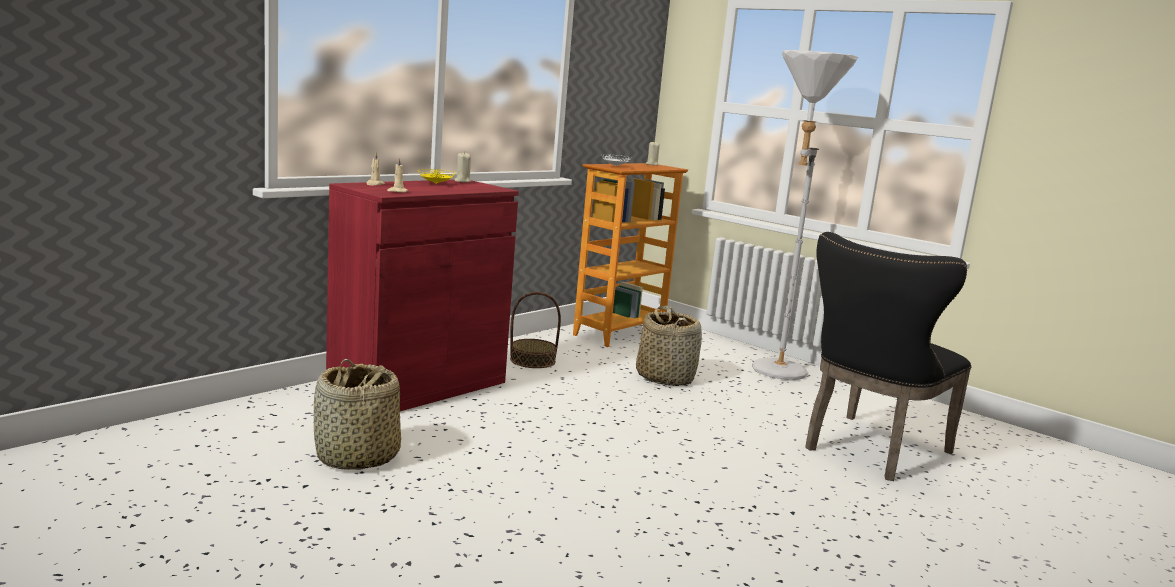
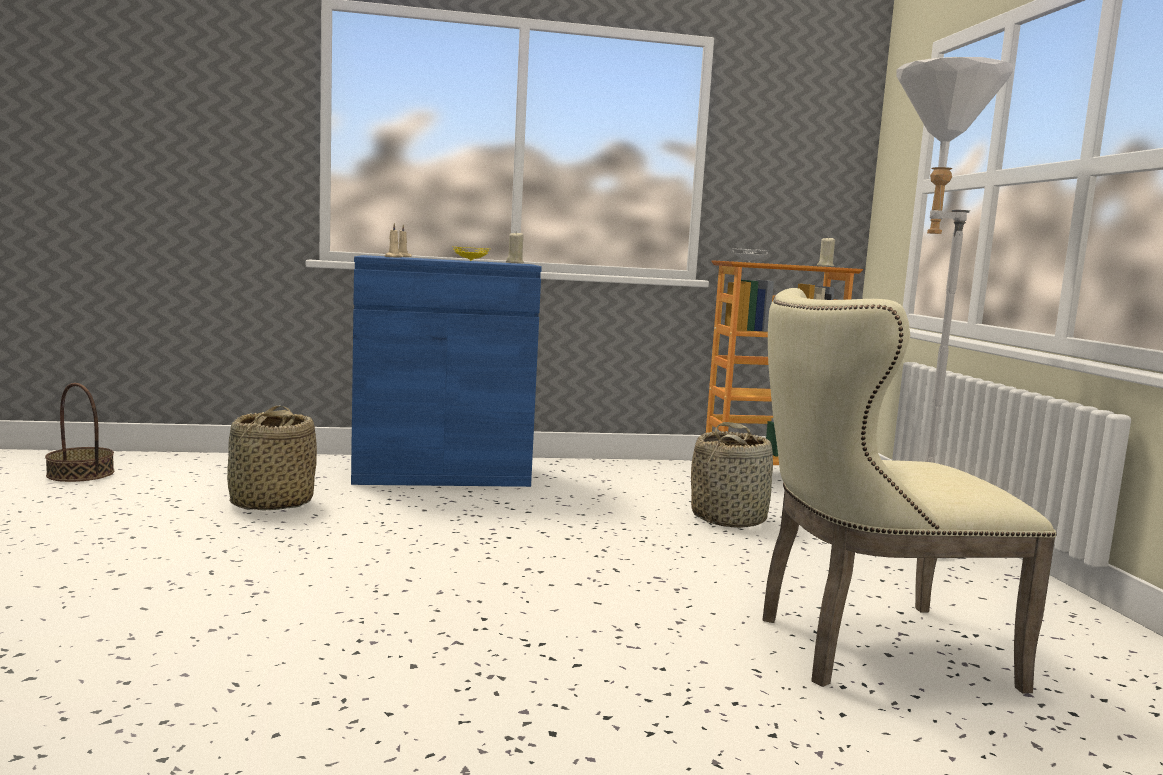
camera: 40 degrees right, 5 degrees down
red cabinet [326,180,519,411] -> blue cabinet [351,255,542,487]
basket [510,292,561,368] -> basket moved to [45,383,114,482]
black chair [805,232,972,481] -> beige chair [763,288,1057,693]

